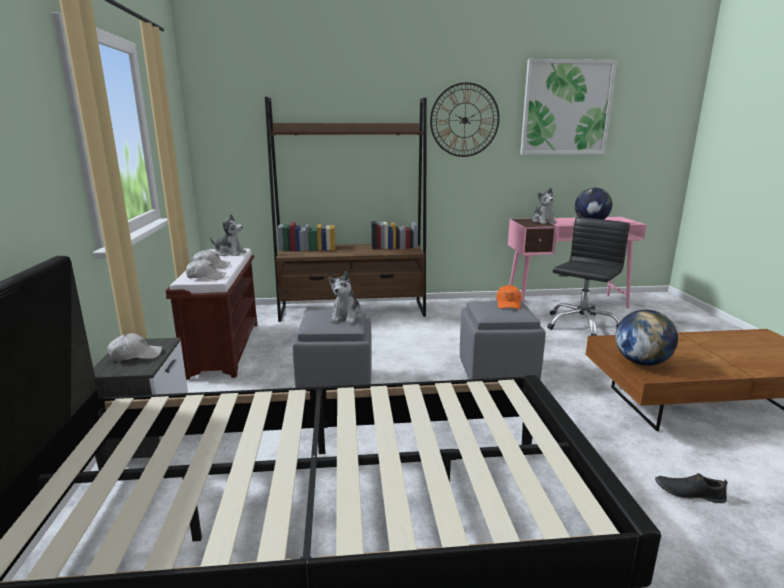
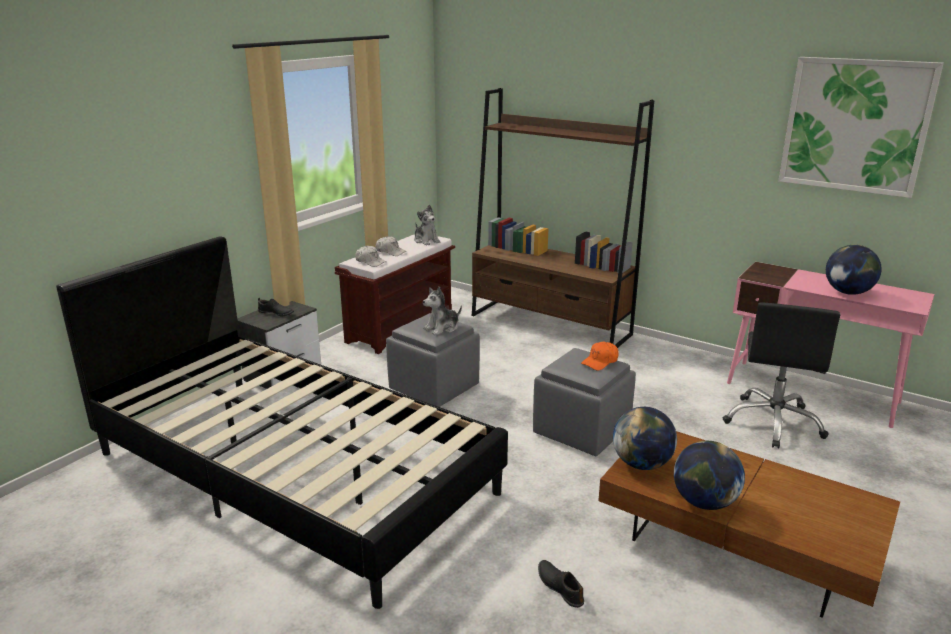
camera: 40 degrees right, 5 degrees up
white cap [107,333,162,361] -> black shoe [258,298,294,317]
wall clock [430,82,500,157] -> none
plush toy [532,187,557,224] -> none
black office chair [547,217,630,336] -> black office chair turned 120 degrees clockwise [723,302,841,448]
none -> globe [674,441,745,510]

